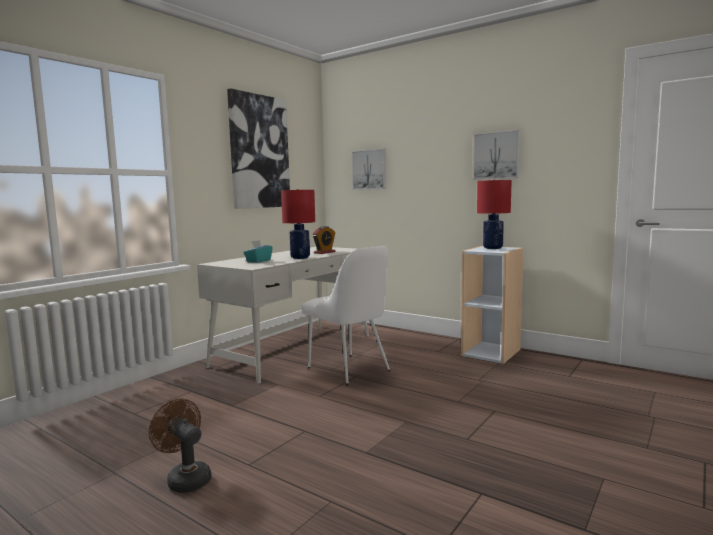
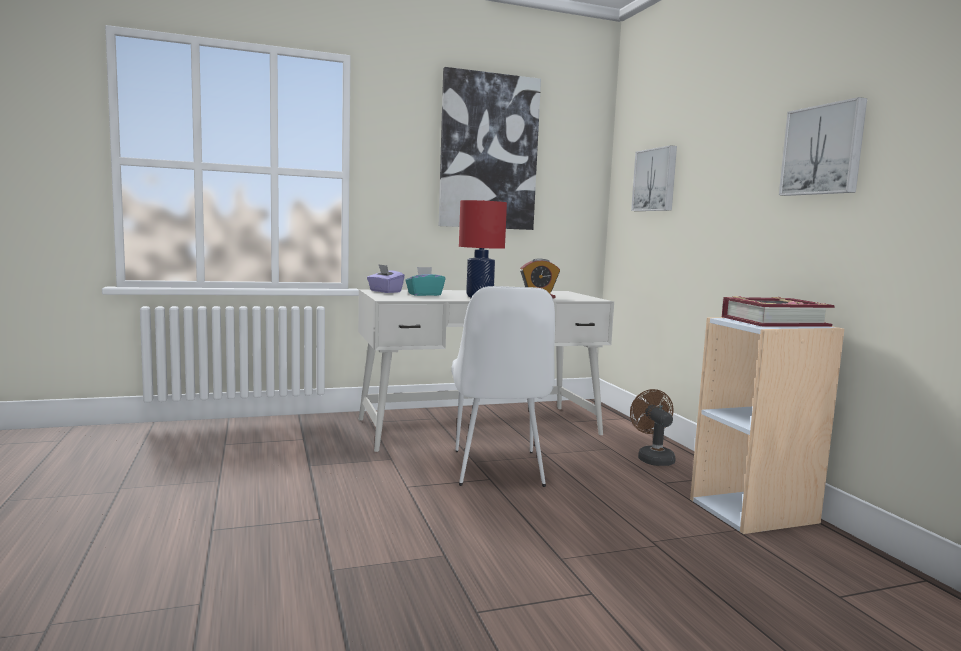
camera: 35 degrees right, 0 degrees up
brown fan [149,399,212,493] -> brown fan moved to [630,389,676,466]
red table lamp [477,180,512,249] -> book [722,296,835,327]
none -> purple tissue box [367,264,405,293]

